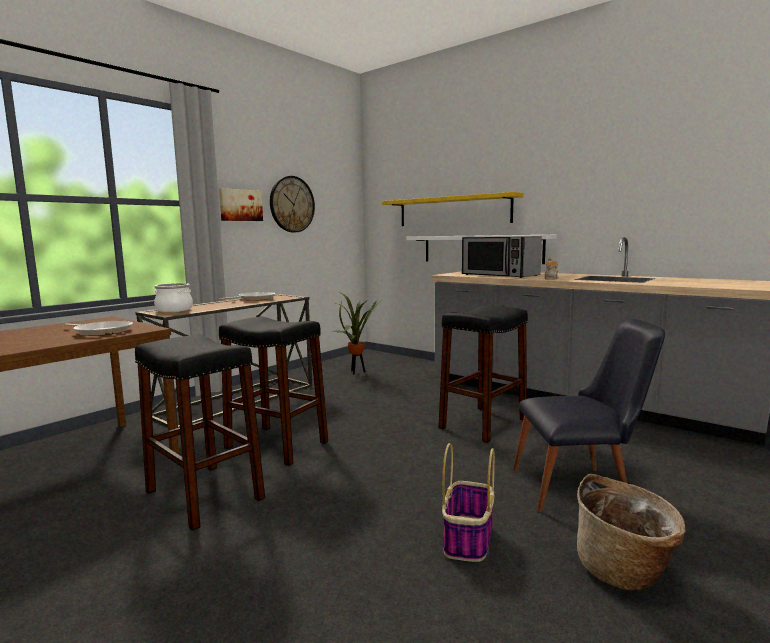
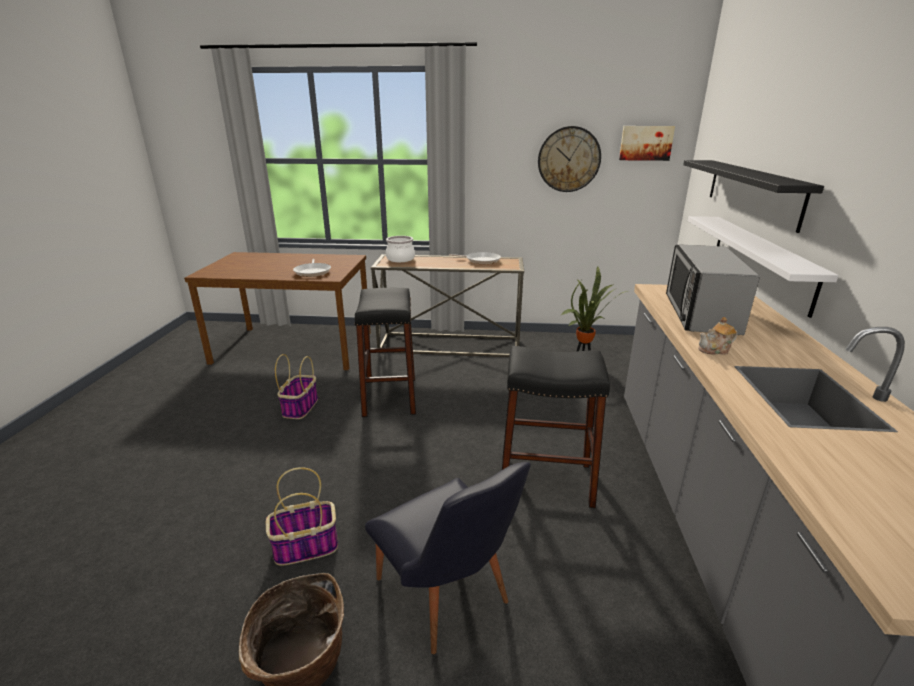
camera: 55 degrees right, 15 degrees up
black stool [135,335,265,531] -> basket [275,354,318,419]
picture [219,188,263,221] -> picture moved to [619,126,675,161]
yellow shelf [382,192,524,226] -> black shelf [683,160,824,233]

